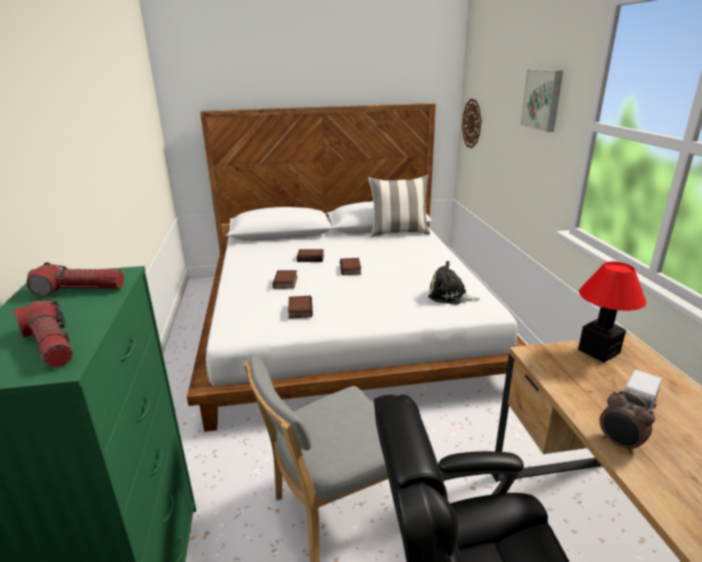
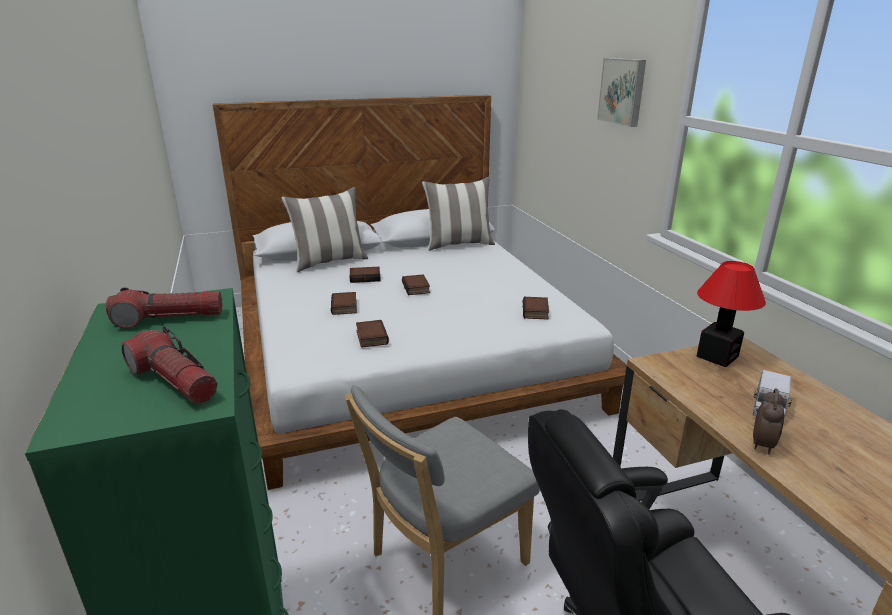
camera: 10 degrees left, 0 degrees up
plush toy [428,261,480,305] -> book [523,297,549,320]
wall clock [462,99,481,148] -> none
alarm clock [599,391,655,454] -> alarm clock turned 105 degrees counterclockwise [753,388,784,454]
none -> pillow [281,187,368,272]

